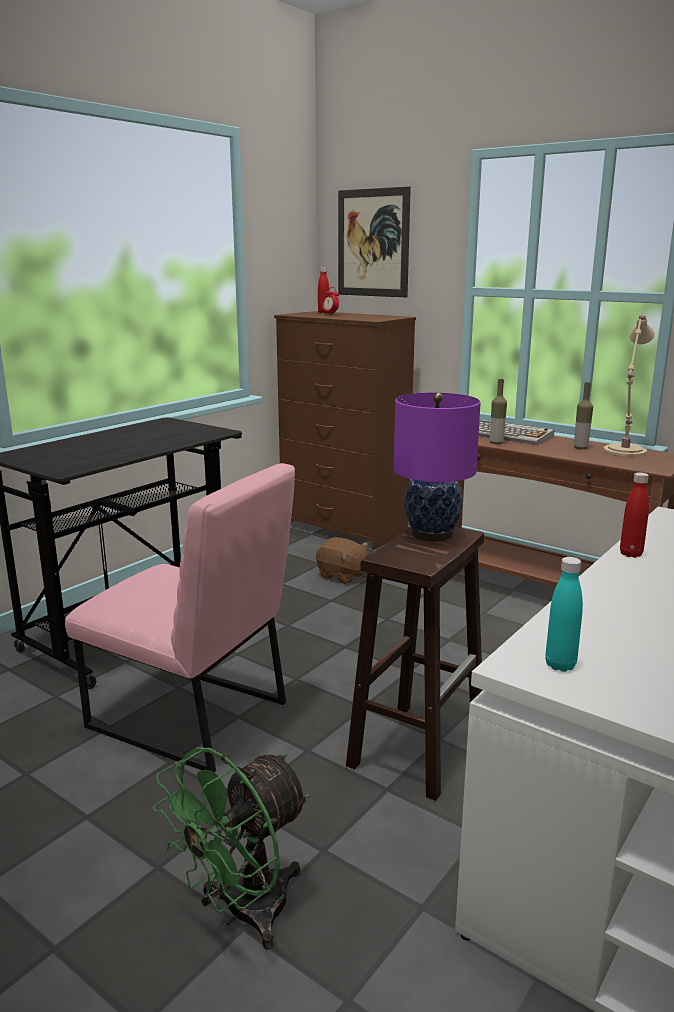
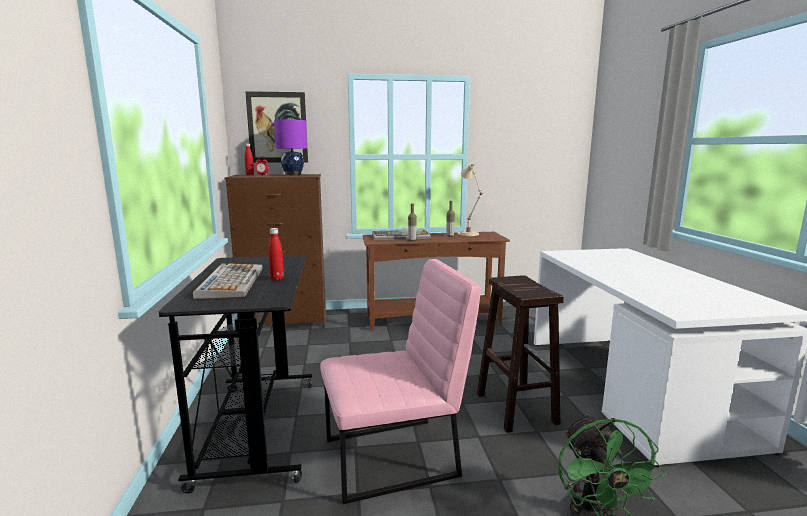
camera: 45 degrees left, 5 degrees down
brown plush toy [316,537,368,584] -> none
purple table lamp [394,393,481,542] -> purple table lamp moved to [274,118,308,175]
turquoise bottle [545,557,583,672] -> none
red bottle [620,472,649,558] -> red bottle moved to [268,228,284,280]
none -> keyboard [193,263,262,299]

